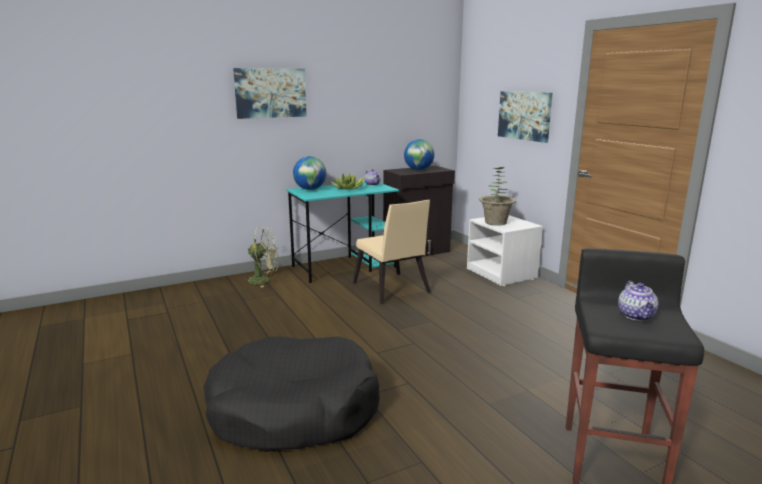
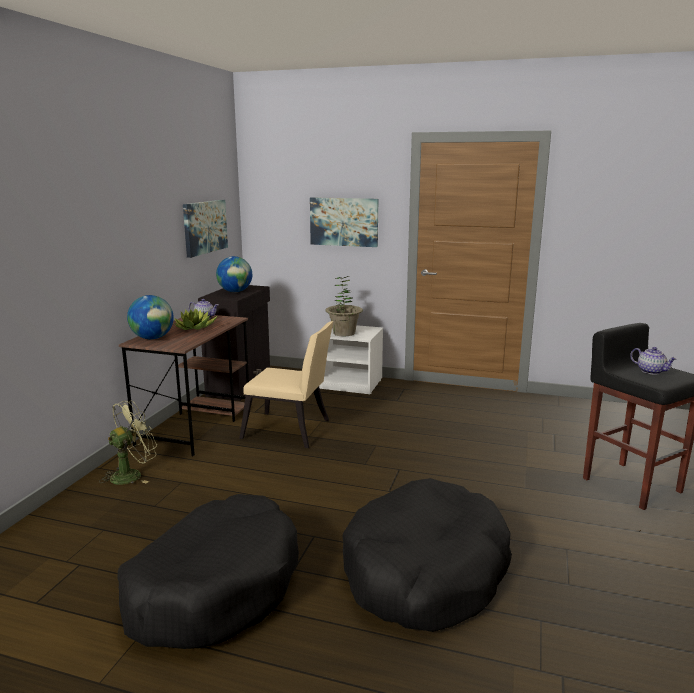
camera: 45 degrees left, 0 degrees up
picture [233,68,307,119] -> picture moved to [183,200,228,258]
turquoise desk [286,182,399,283] -> brown desk [119,315,249,456]
none -> black dog bed [118,494,299,649]

